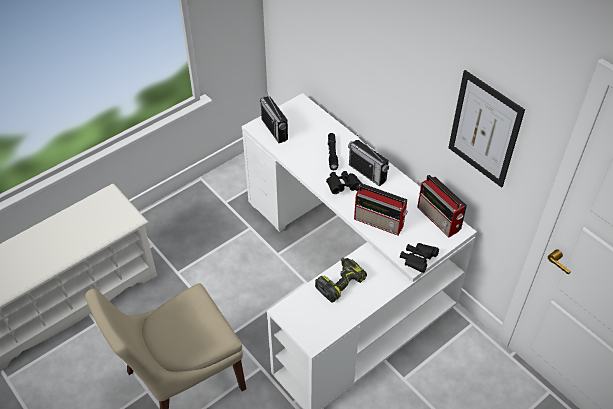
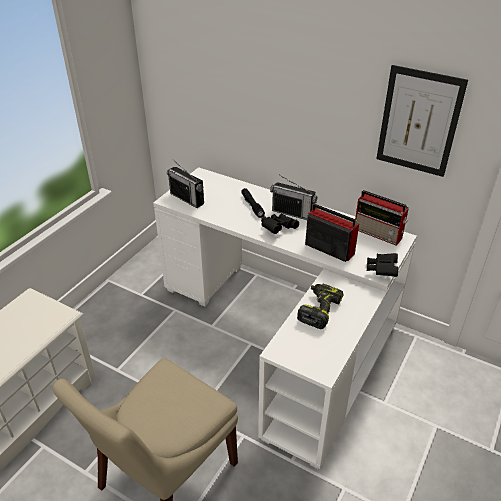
camera: 20 degrees left, 10 degrees down
radio [354,184,408,236] -> radio turned 150 degrees counterclockwise [305,203,359,262]

